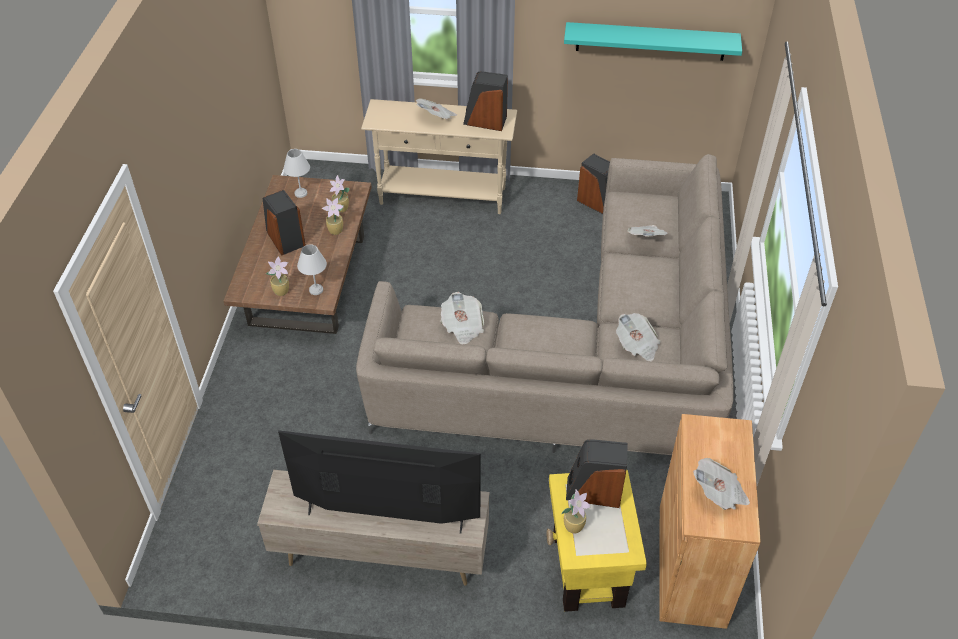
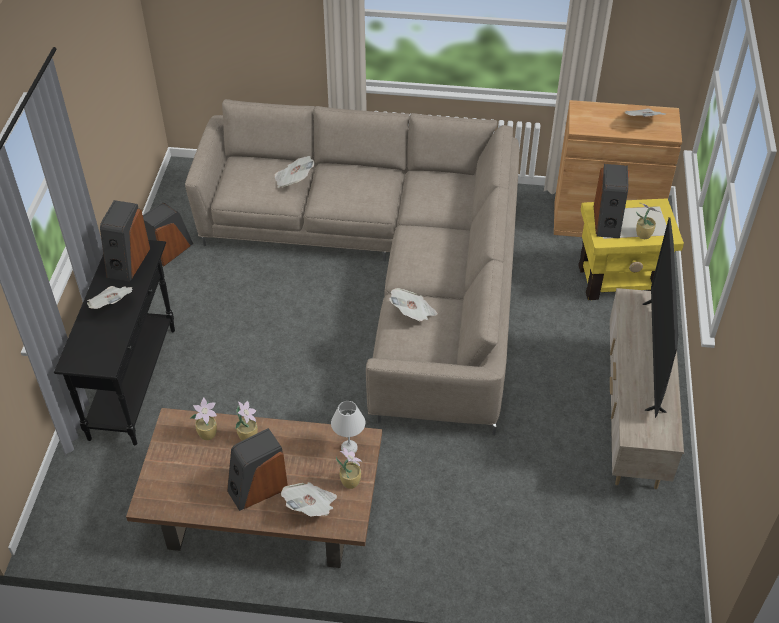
camera: 90 degrees left, 0 degrees up
white table lamp [283,149,310,198] -> none
beige console table [361,99,517,214] -> black console table [54,240,175,445]
turquoise shelf [564,22,742,61] -> none
newspaper [616,313,661,361] -> newspaper moved to [281,482,337,517]

